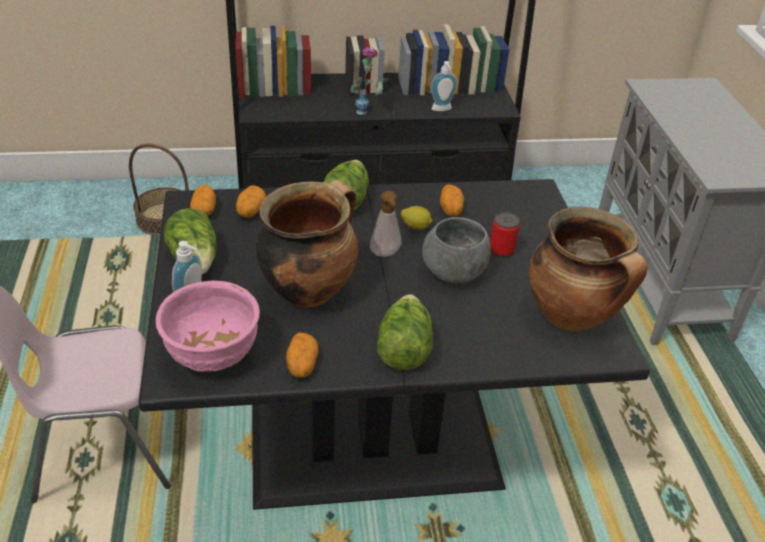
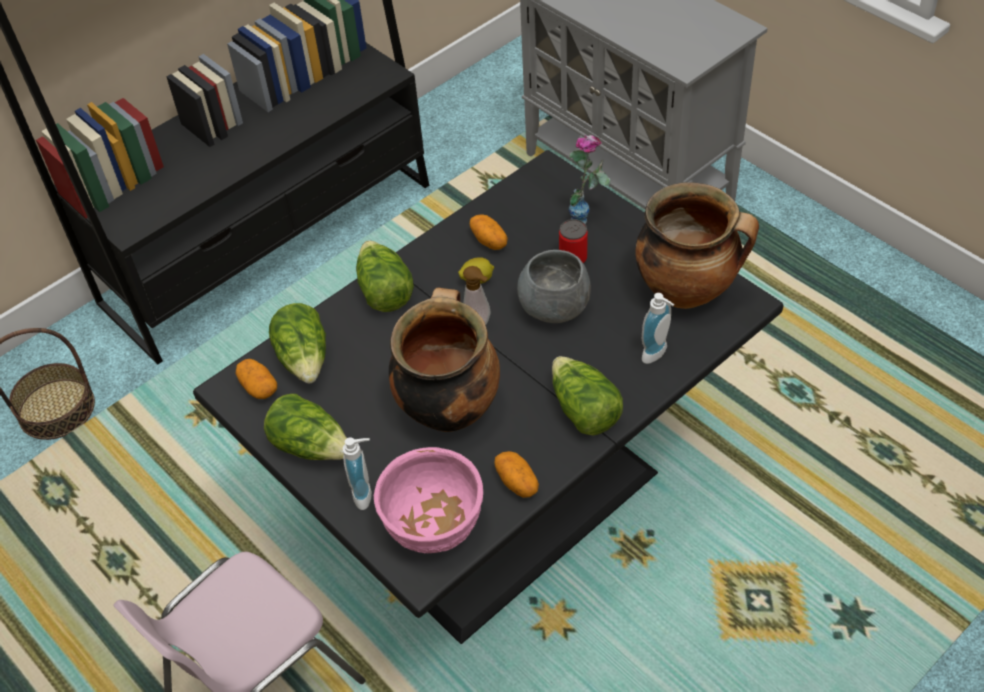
camera: 30 degrees left, 10 degrees up
potato [236,185,266,218] -> lettuce [269,303,326,383]
vase [350,47,389,115] -> vase moved to [568,135,610,224]
soap dispenser [431,61,457,111] -> soap dispenser moved to [642,293,674,364]

